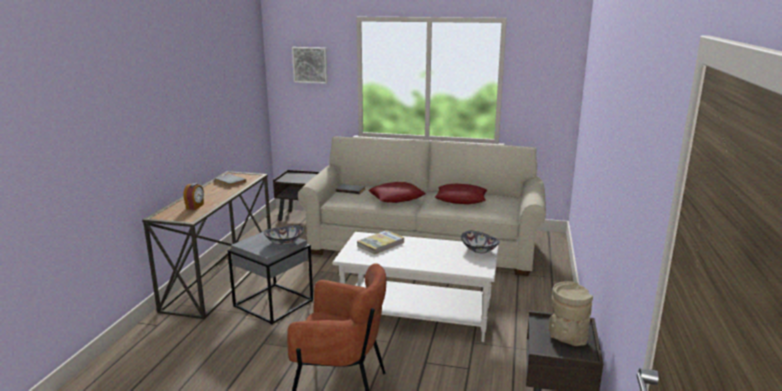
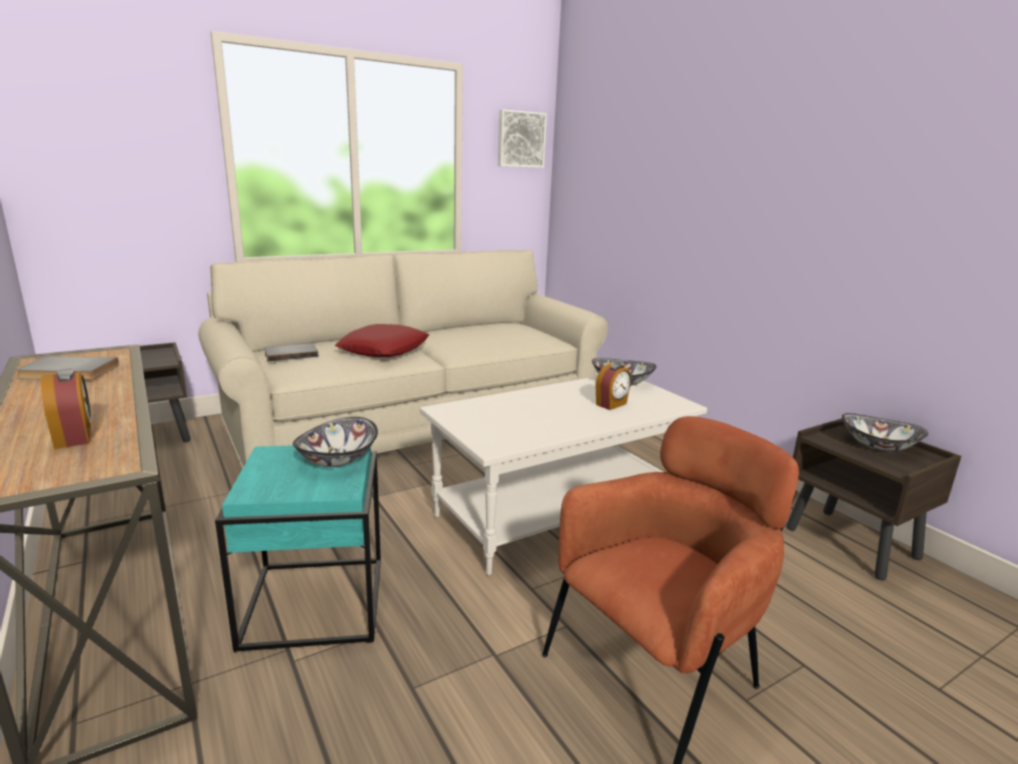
camera: 45 degrees left, 0 degrees up
grey side table [228,231,313,324] -> turquoise side table [215,445,381,653]
picture [292,47,328,84] -> picture moved to [498,109,547,168]
book [357,230,405,254] -> none
red pillow [435,184,487,204] -> none
beige vase [549,281,593,346] -> bowl [842,413,928,451]
none -> alarm clock [596,364,632,410]

